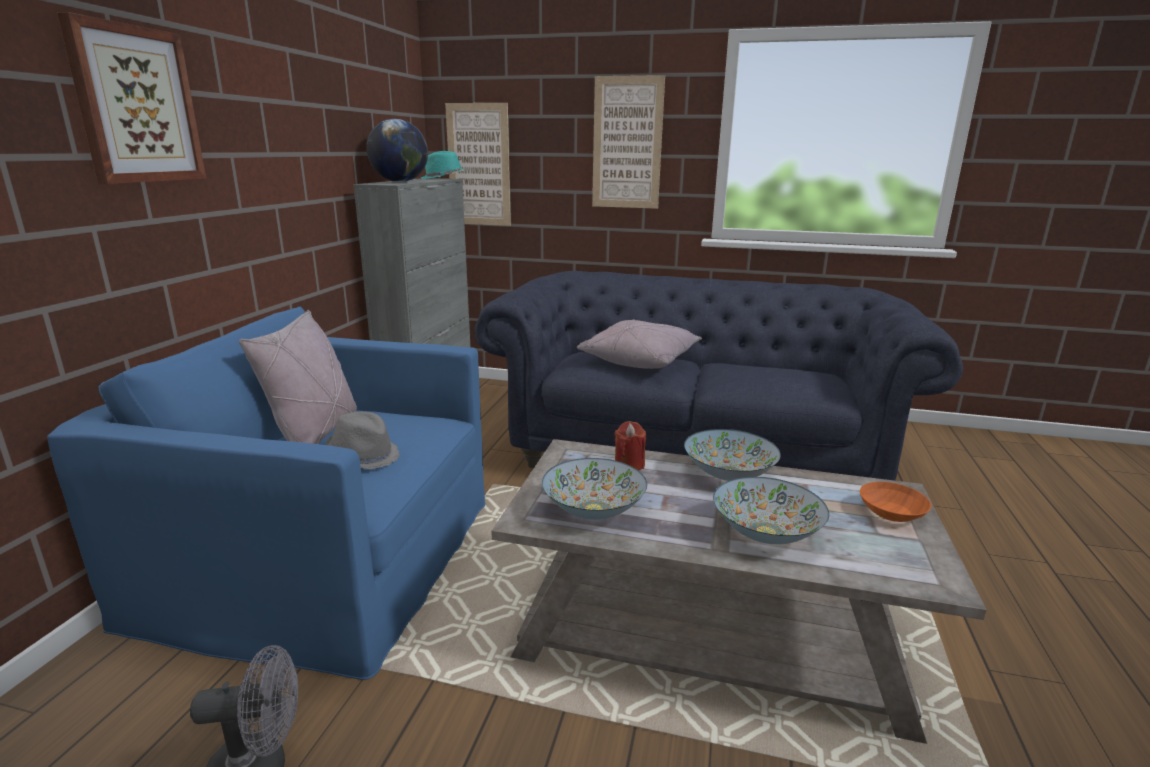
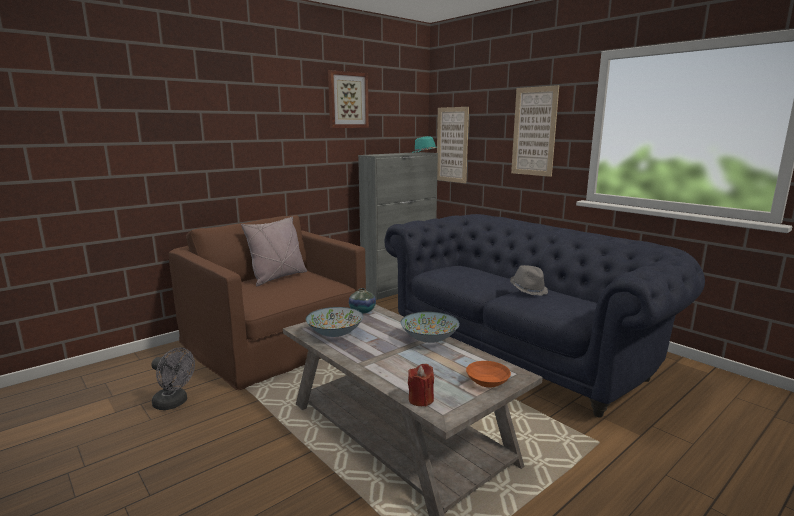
camera: 35 degrees right, 5 degrees down
blue armchair [47,307,486,680] -> brown armchair [169,215,366,390]
picture [57,12,206,184] -> picture moved to [328,70,369,128]
grey hat [325,412,400,469] -> grey hat moved to [510,265,548,296]
globe [366,119,428,182] -> none
purple pillow [577,320,702,369] -> none
red candle [615,421,646,470] -> red candle moved to [408,364,434,407]
bowl [713,477,829,544] -> none
none -> vase [349,288,376,313]

